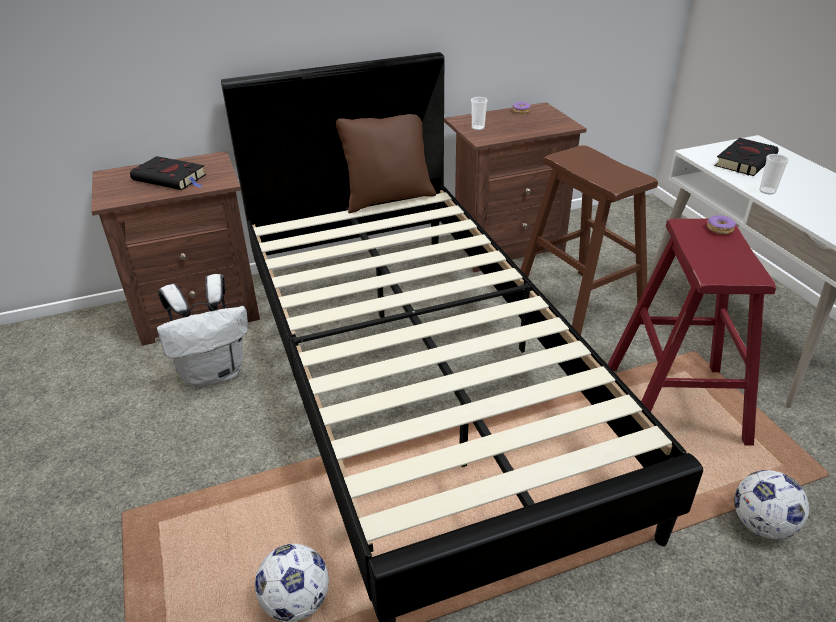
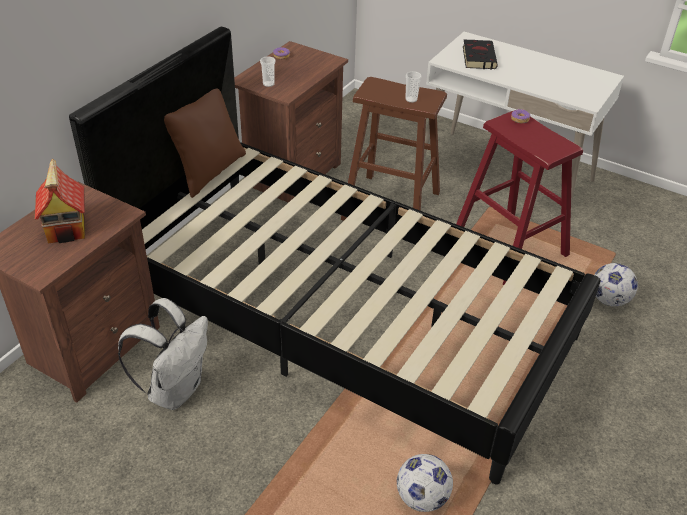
camera: 40 degrees left, 5 degrees up
black book [130,156,206,190] -> toy house [35,158,85,243]
cup [759,154,789,194] -> cup moved to [405,71,422,103]

